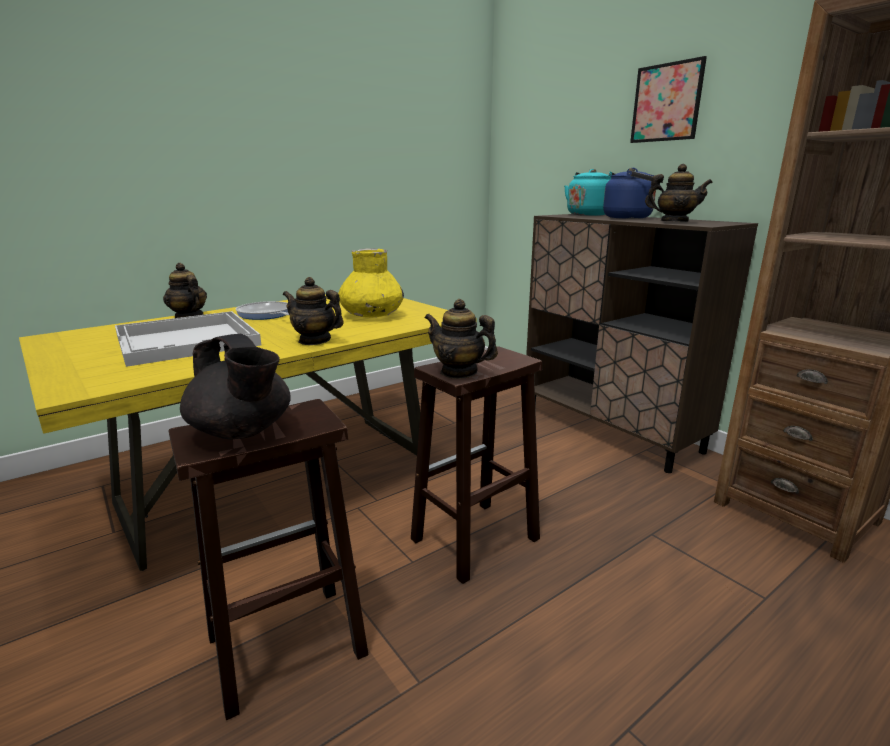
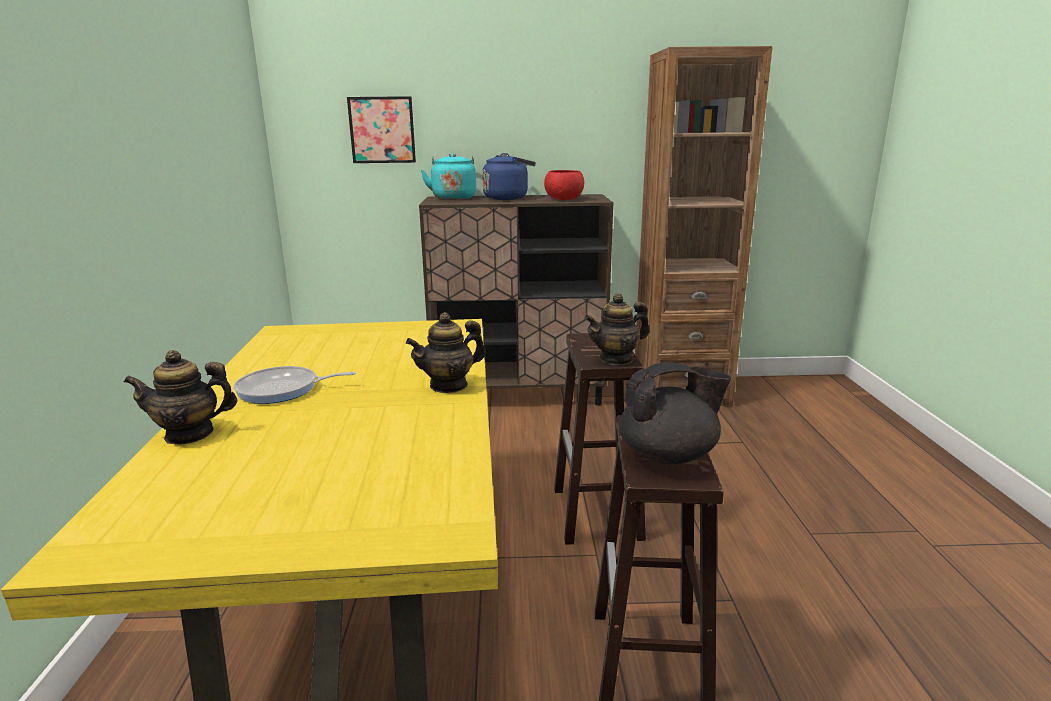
camera: 55 degrees left, 0 degrees up
white tray [115,311,261,367] -> none
yellow vase [339,248,404,318] -> none
picture [630,56,707,143] -> picture moved to [347,96,416,163]
teapot [645,164,713,222] -> red bowl [544,170,584,200]

